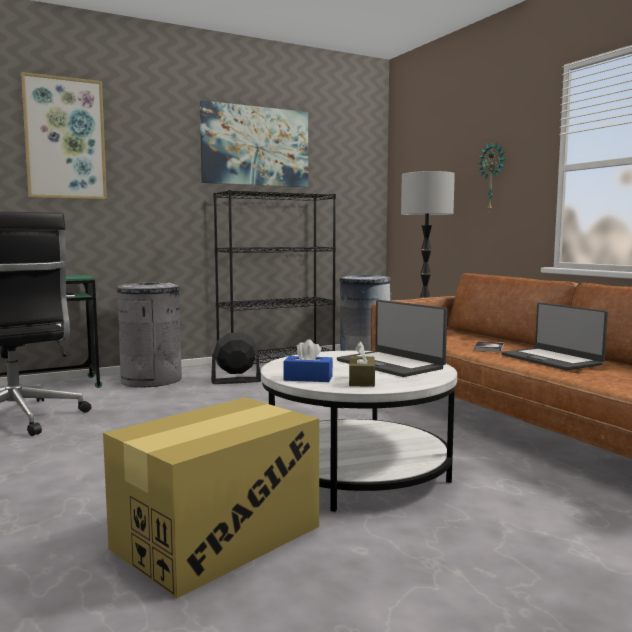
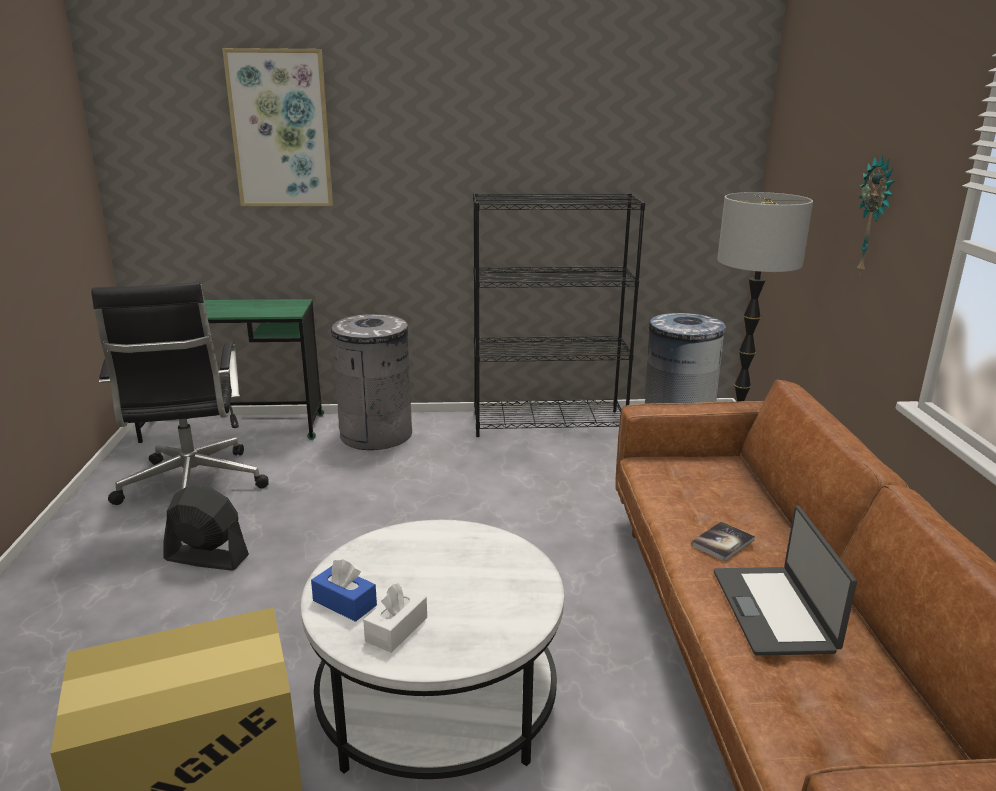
camera: 25 degrees right, 15 degrees up
picture [200,100,308,187] -> none
black fan [211,332,261,384] -> black fan moved to [163,485,249,571]
laptop [337,300,447,377] -> none
brown tissue box [349,341,375,387] -> white tissue box [363,583,427,653]

